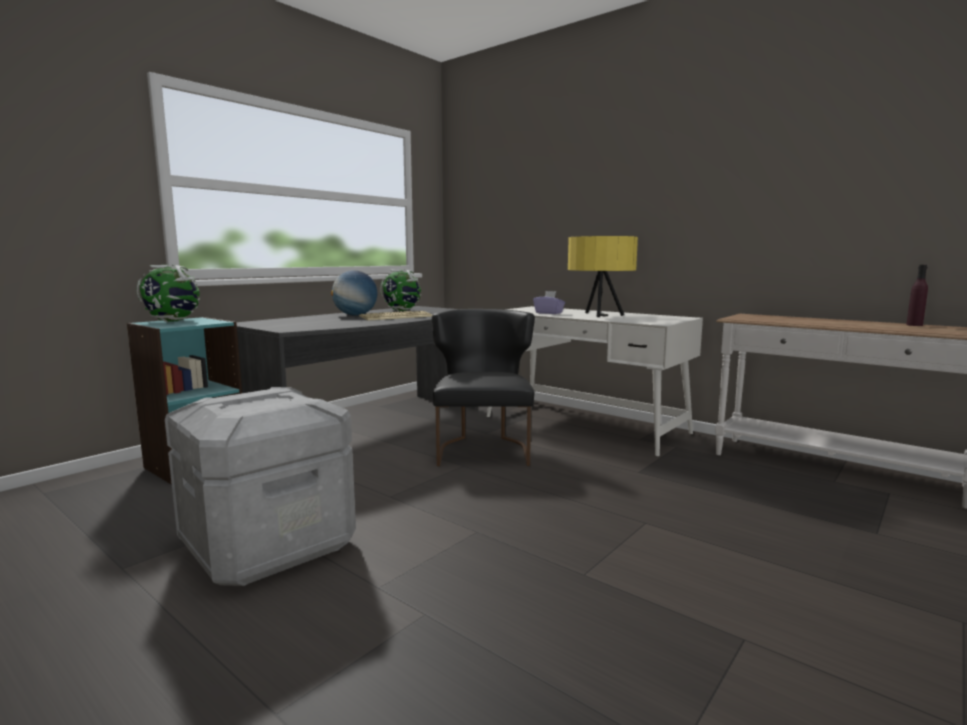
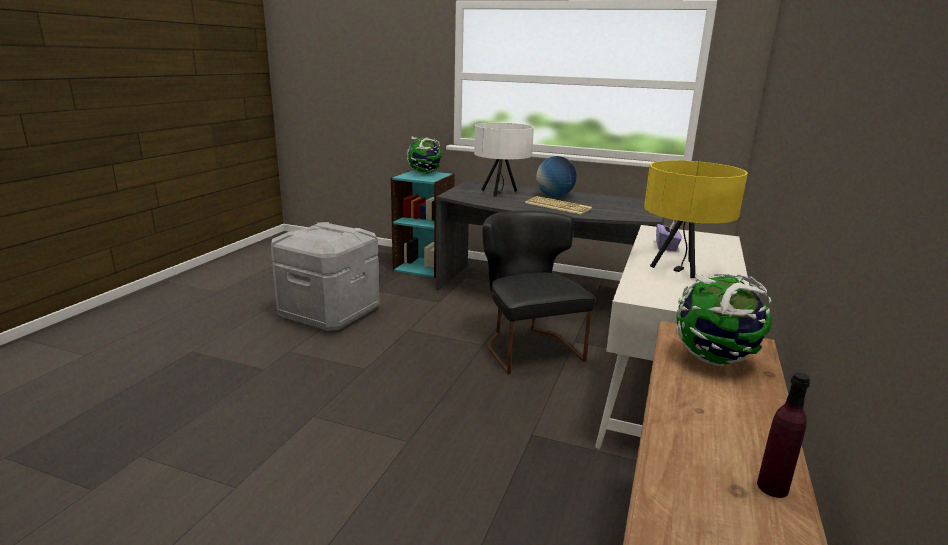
camera: 70 degrees right, 10 degrees up
globe [380,269,421,311] -> globe moved to [677,272,771,366]
black chair [432,309,535,466] -> black chair turned 90 degrees counterclockwise [482,210,596,374]
none -> white table lamp [474,123,534,197]

